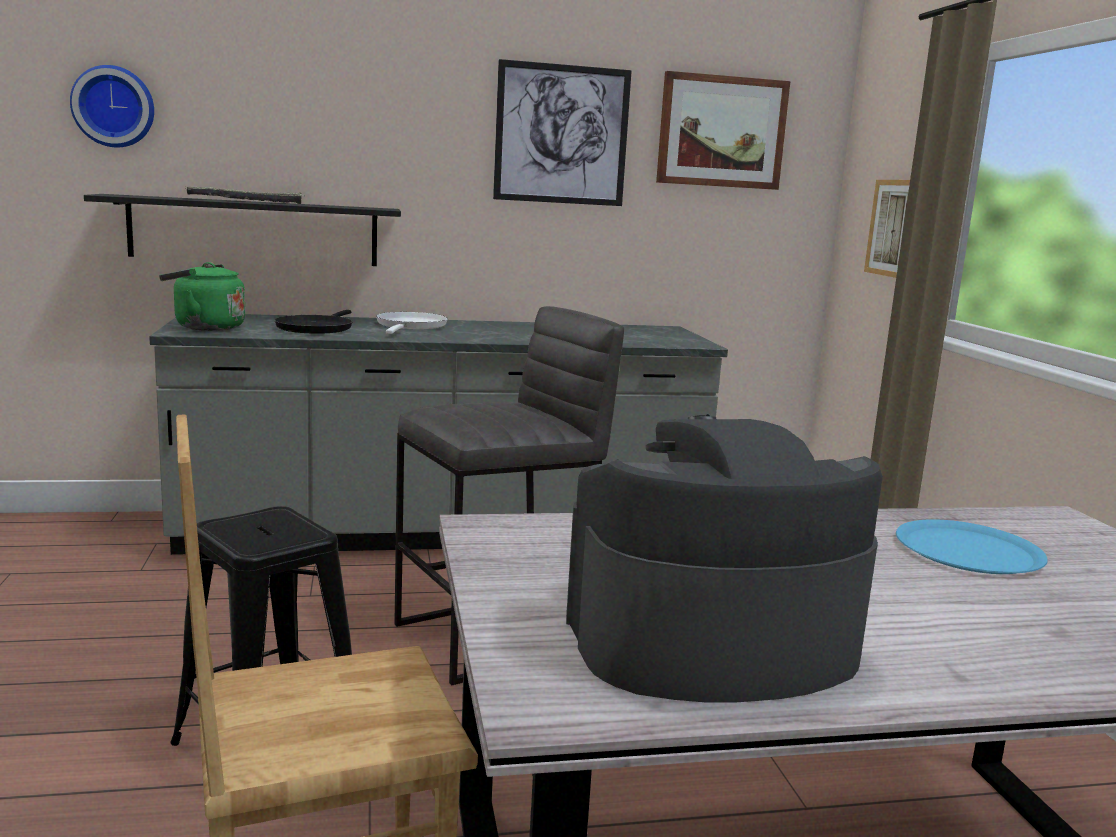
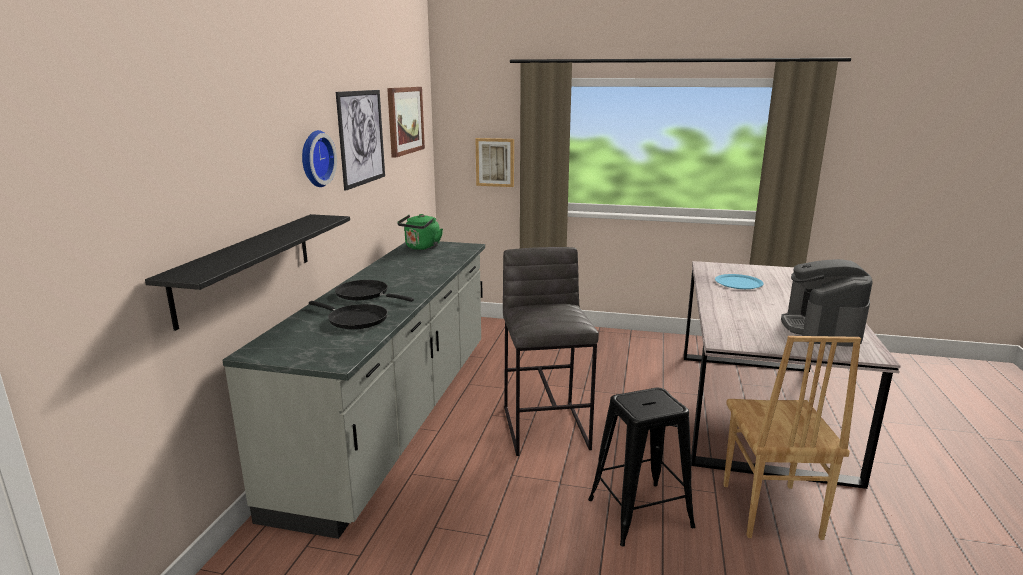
camera: 65 degrees left, 5 degrees up
wall clock [70,65,154,147] -> wall clock moved to [302,130,337,187]
green kettle [159,262,245,331] -> green kettle moved to [397,214,443,250]
tray [185,187,305,204] -> none
white frying pan [376,312,448,334] -> black frying pan [335,280,414,302]

